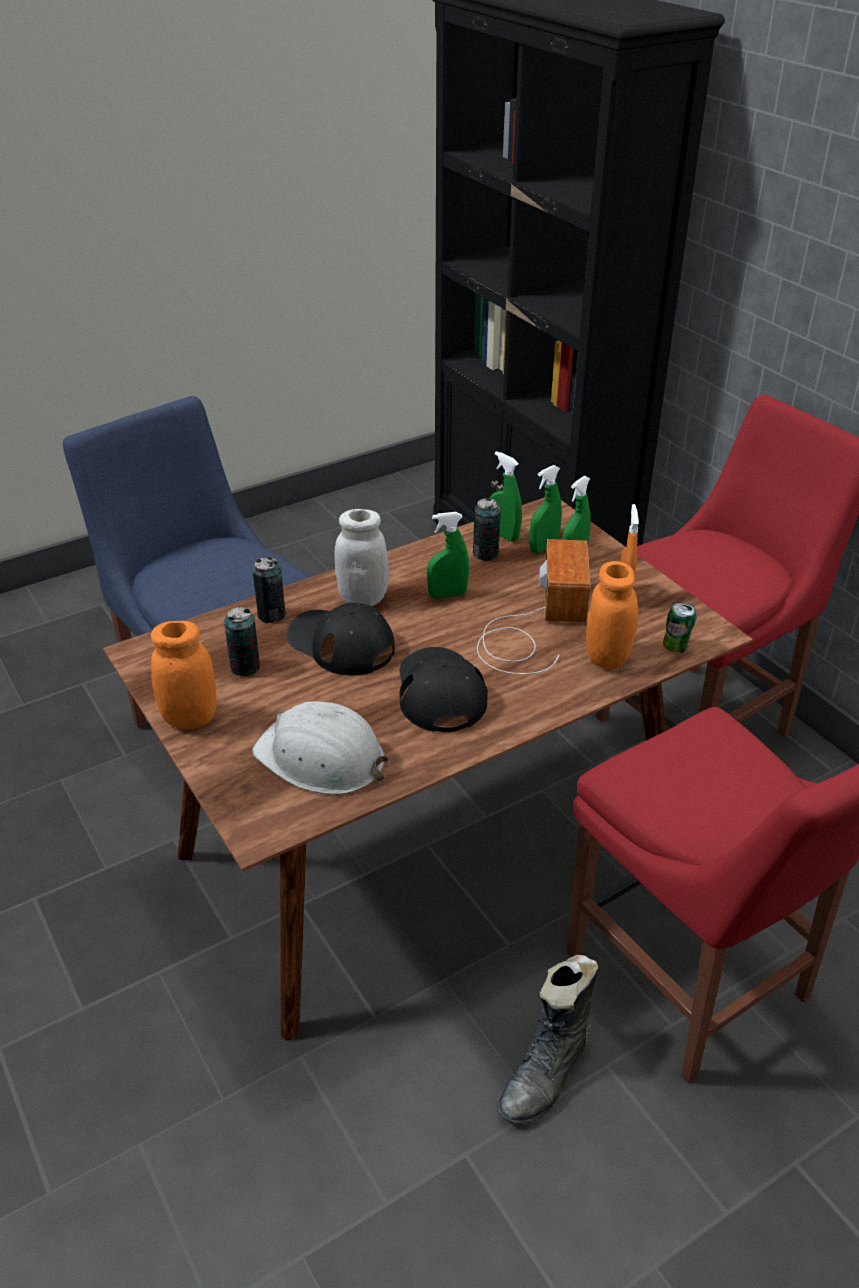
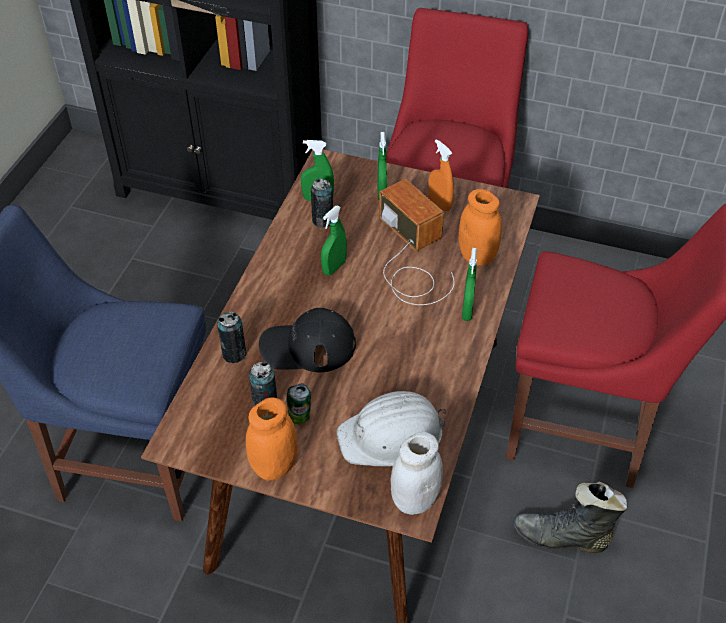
camera: 40 degrees left, 10 degrees up
white jar [334,509,389,606] -> white jar moved to [391,432,443,515]
black cap [399,647,488,732] -> none
black boot [497,955,598,1124] -> black boot turned 105 degrees clockwise [514,481,627,553]
green spray bottle [529,465,562,553] -> green spray bottle moved to [462,248,477,321]
can [663,602,696,652] -> can moved to [287,384,311,424]

